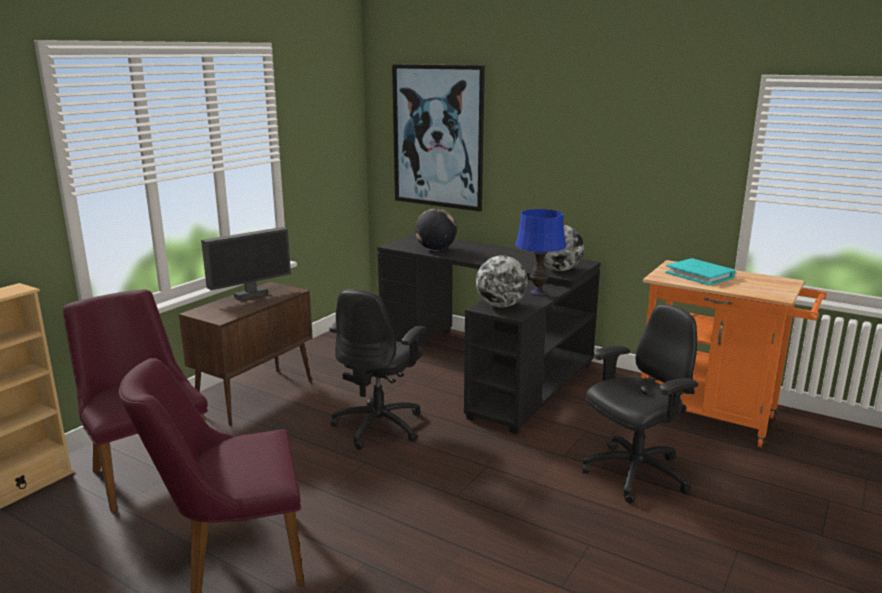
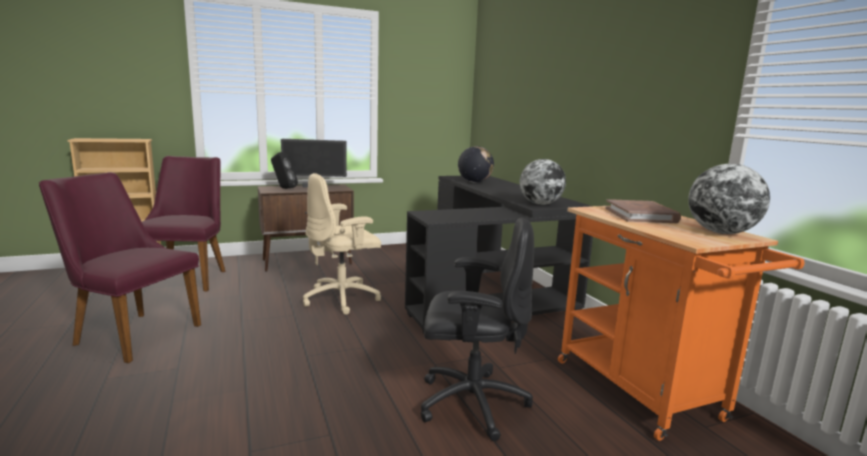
camera: 35 degrees right, 5 degrees down
black office chair [329,290,426,450] -> beige office chair [303,173,381,315]
picture [392,64,485,211] -> none
globe [476,255,528,307] -> globe moved to [688,164,770,234]
blue table lamp [515,209,566,296] -> none
turquoise book [665,258,735,286] -> brown book [605,199,681,223]
none -> black speaker [271,152,298,189]

